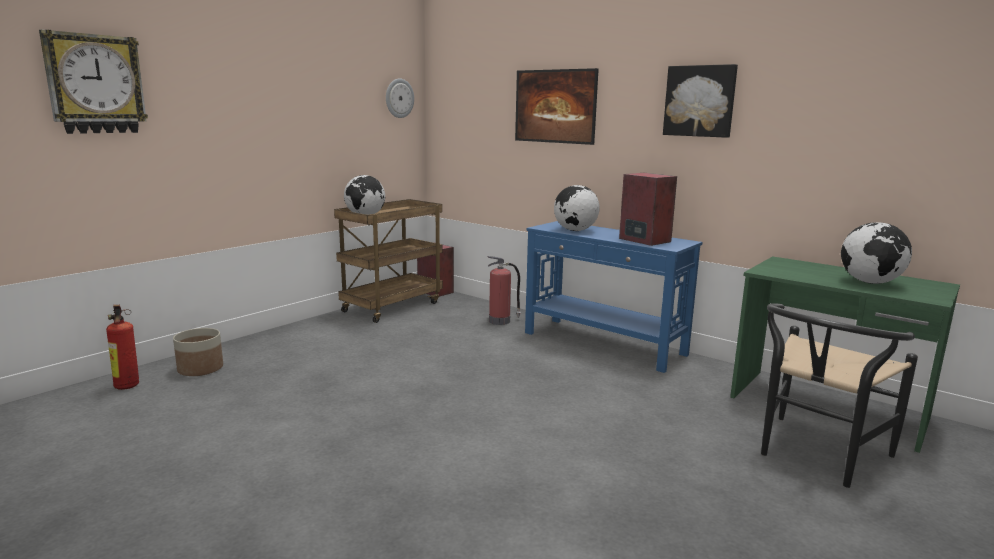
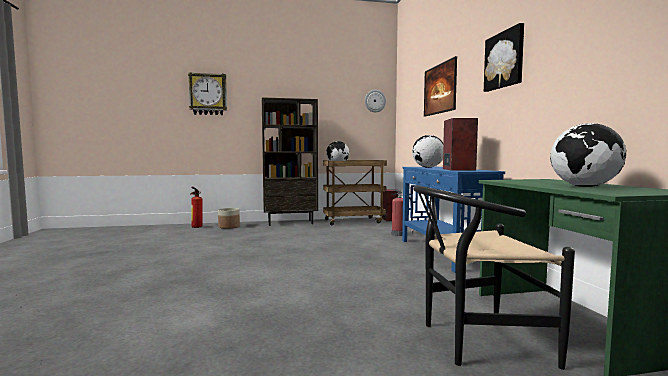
camera: 40 degrees right, 10 degrees down
none -> brown bookcase [262,97,318,226]

